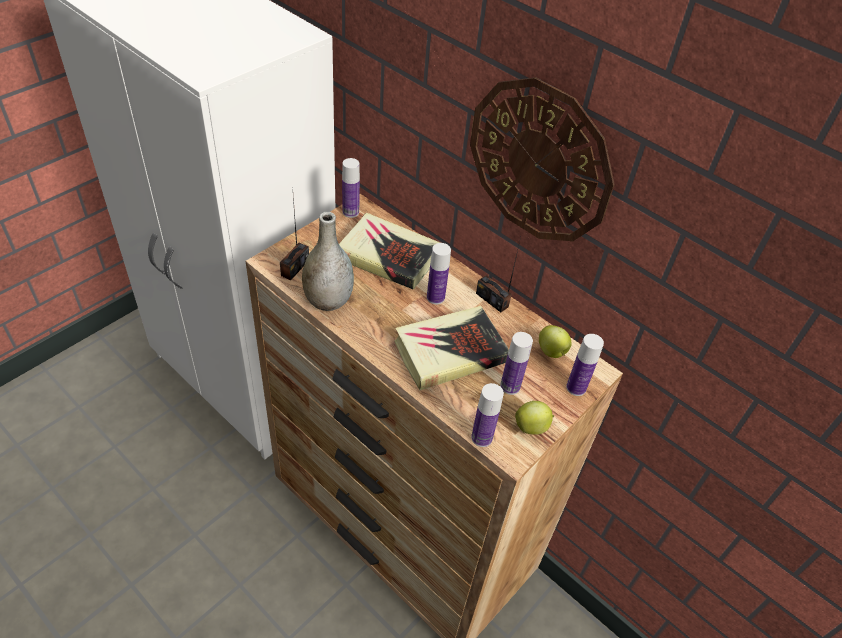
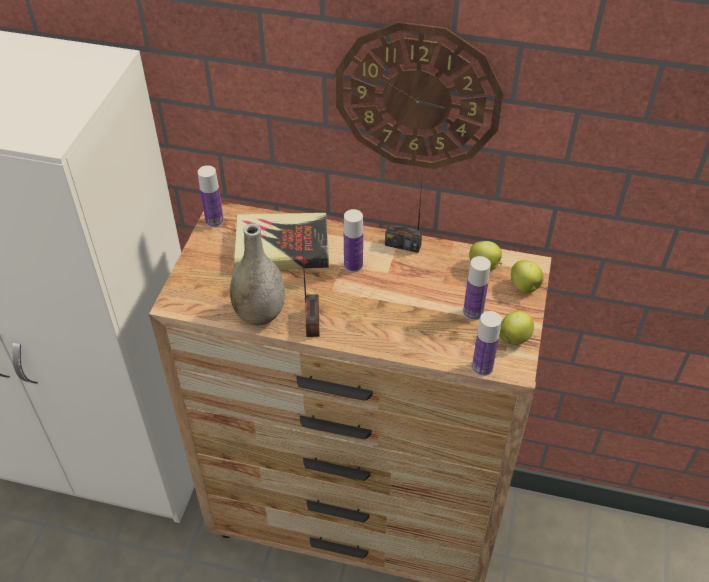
camera: 25 degrees left, 0 degrees up
radio [280,197,309,280] -> radio moved to [302,244,319,337]
book [394,306,509,391] -> none
bottle [566,334,604,396] -> apple [511,260,544,293]

